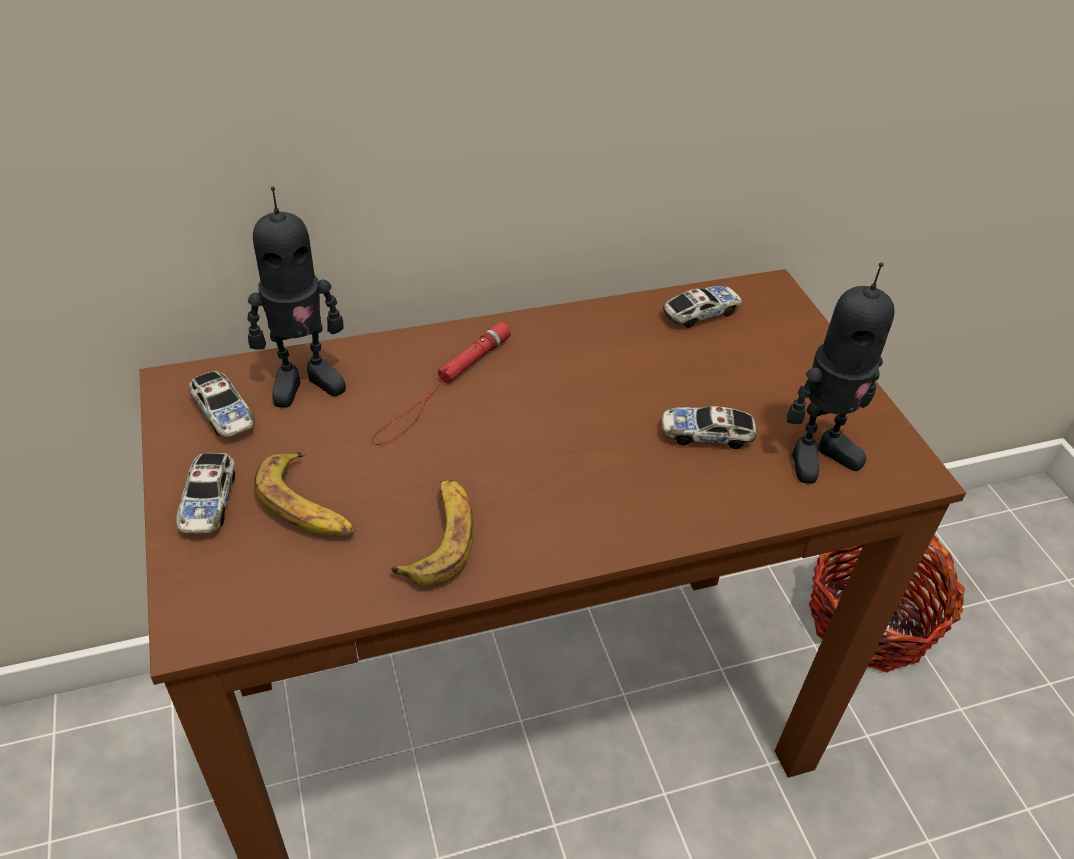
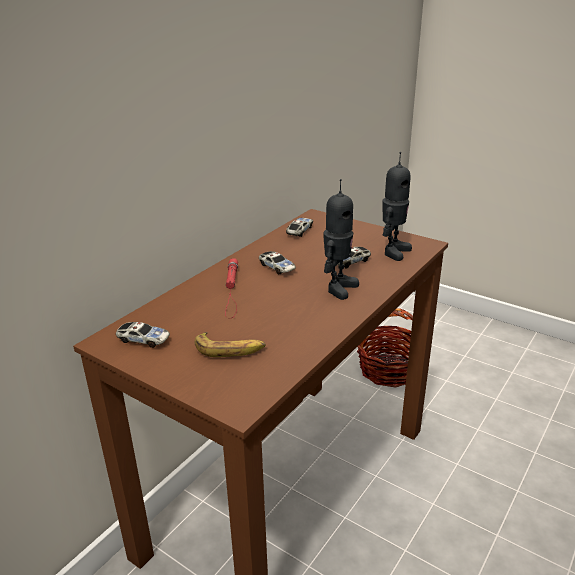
camera: 35 degrees left, 15 degrees down
toy car [176,453,235,534] -> toy car moved to [259,251,296,274]
toy robot [247,186,346,408] -> toy robot moved to [324,179,359,300]
banana [390,479,474,587] -> none

